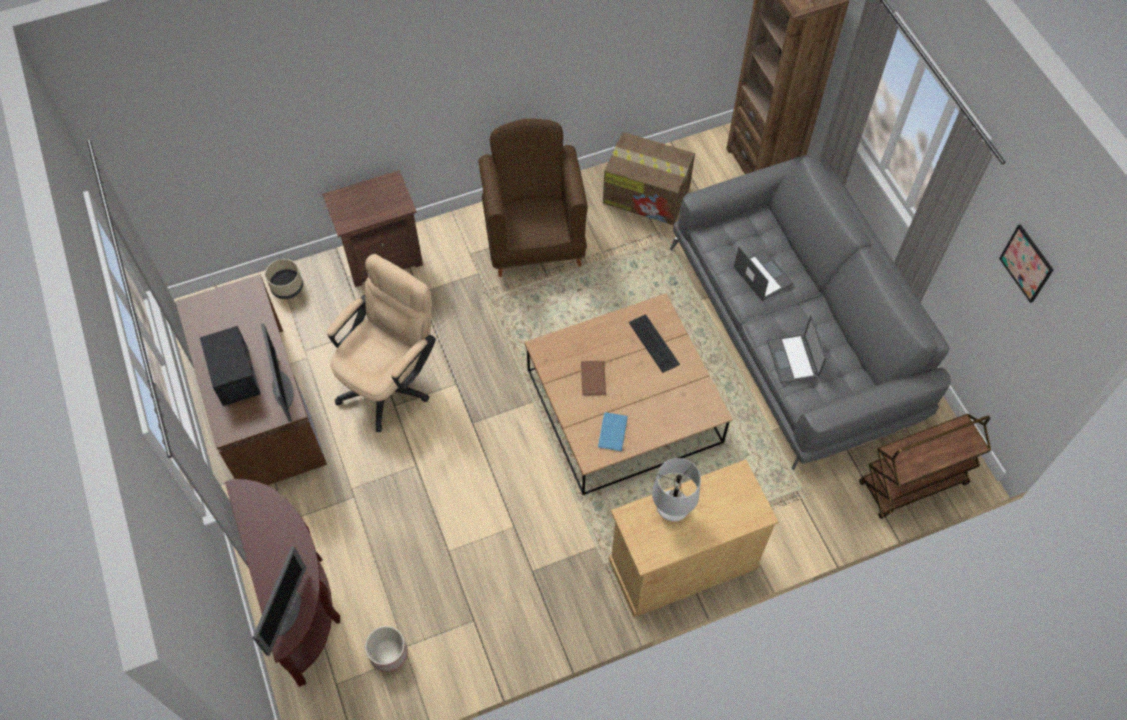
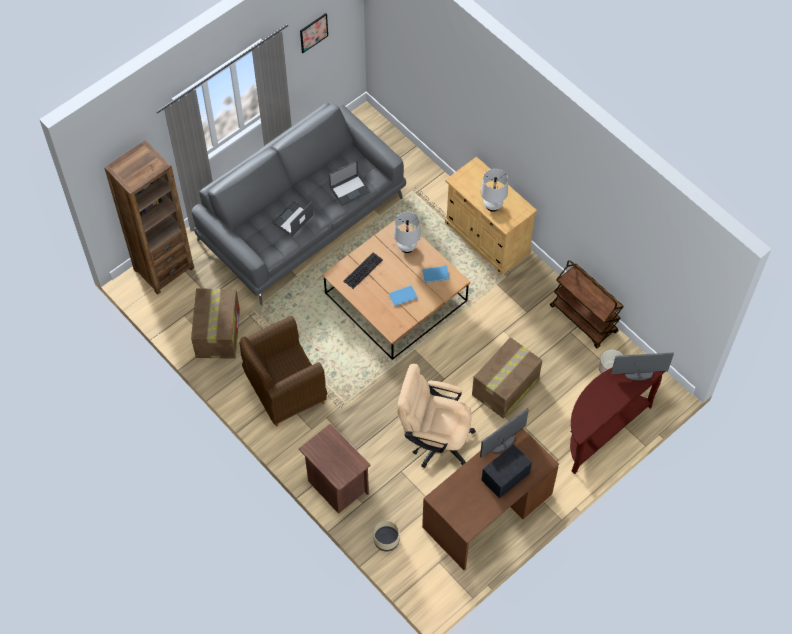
camera: 110 degrees left, 0 degrees up
brown book [581,361,606,396] -> blue book [388,285,417,306]
brown cart [859,414,991,519] -> brown cart moved to [550,260,624,348]
none -> white table lamp [394,212,421,253]
none -> cardboard box [472,337,542,419]

